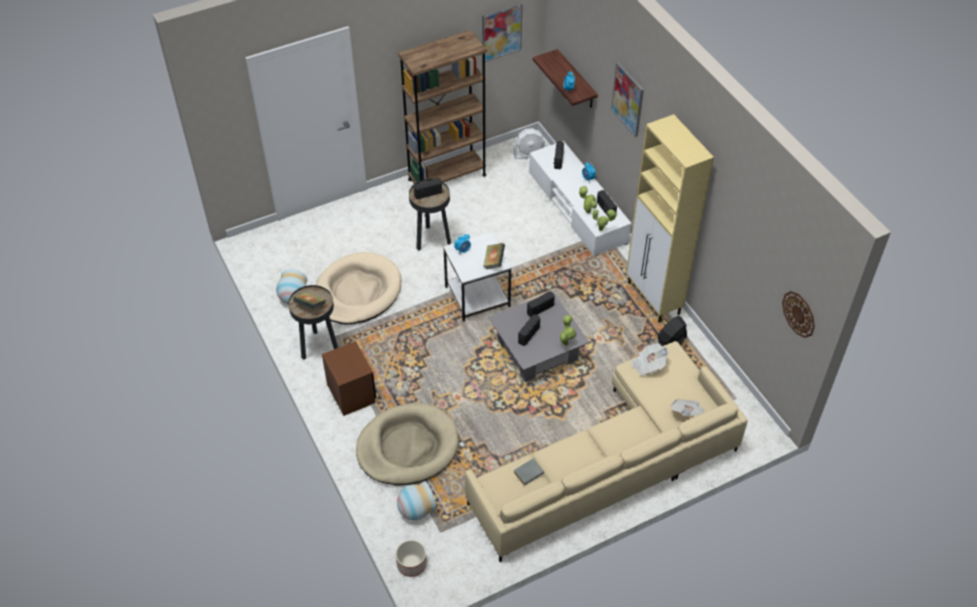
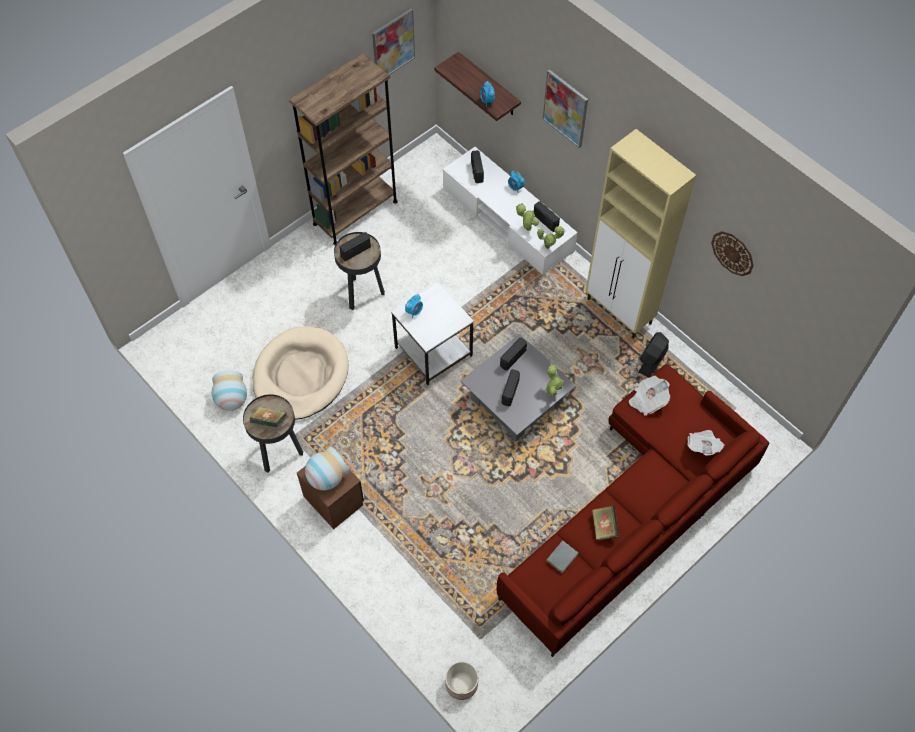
camera: 15 degrees left, 10 degrees up
beige dog bed [356,403,459,485] -> none
vase [397,481,437,520] -> vase moved to [305,446,350,490]
beige sofa [465,341,748,562] -> red sofa [497,364,769,657]
book [483,243,505,269] -> book moved to [592,506,619,540]
white fan [513,128,545,159] -> none
wall clock [782,291,815,338] -> wall clock moved to [711,231,754,276]

